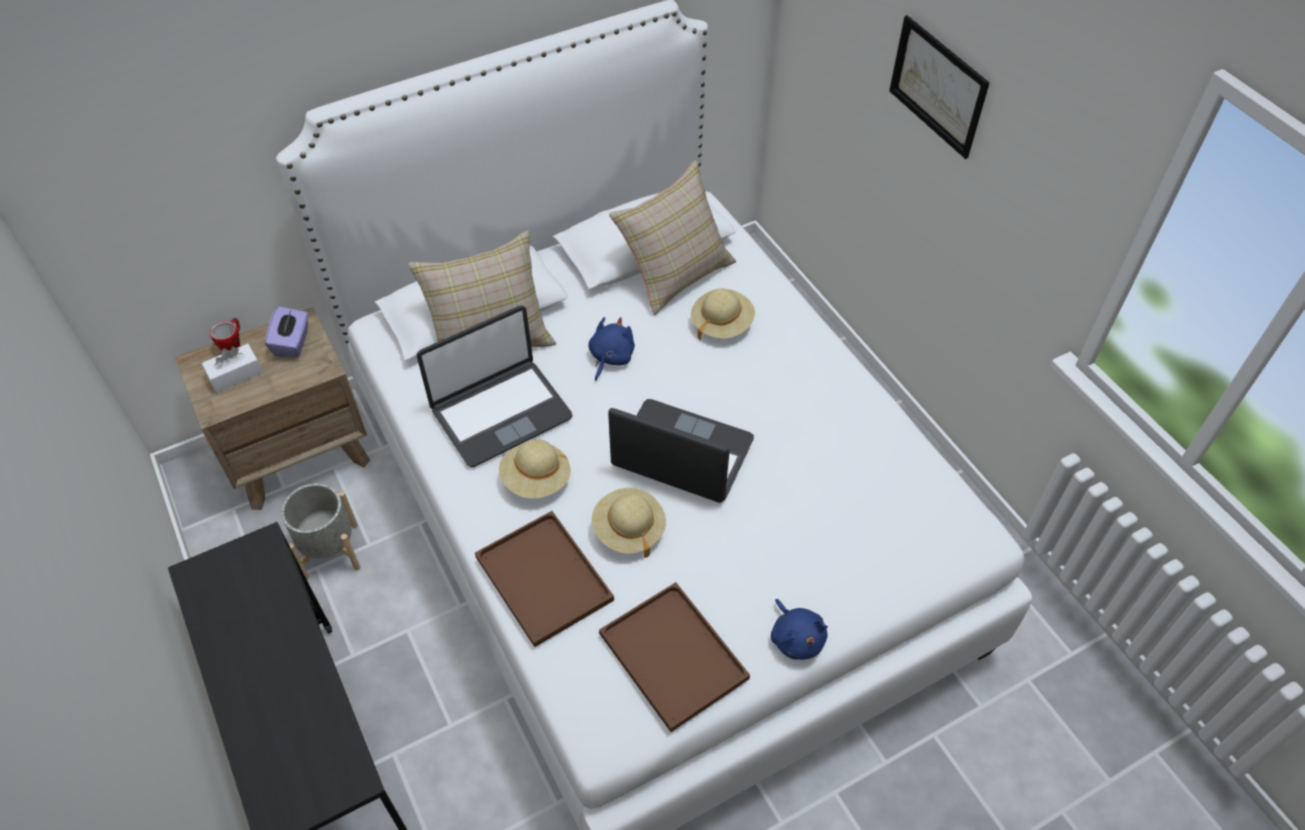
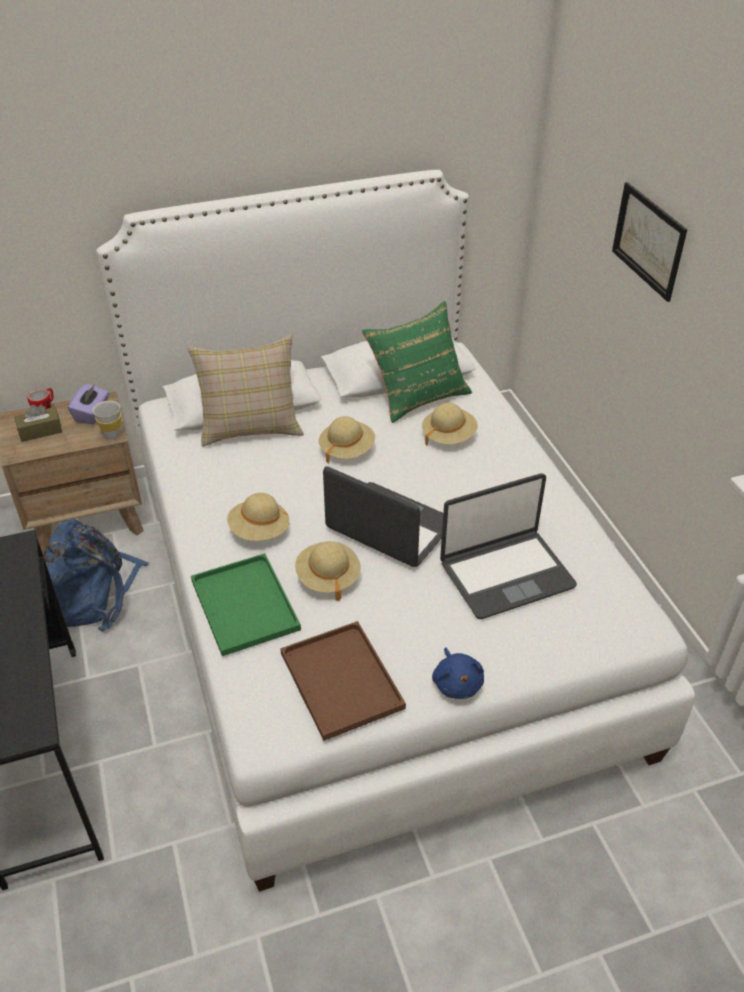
camera: 10 degrees right, 10 degrees down
white tissue box [201,344,263,393] -> brown tissue box [15,404,62,442]
grey planter [281,483,360,579] -> blue backpack [44,519,149,632]
laptop [417,305,572,467] -> laptop moved to [440,474,577,619]
brown tray [475,511,614,647] -> green tray [191,553,301,656]
blue plush toy [588,317,635,381] -> beige hat [319,416,375,464]
beige pillow [609,160,736,315] -> green pillow [362,301,472,423]
none -> white cup [92,401,121,439]

